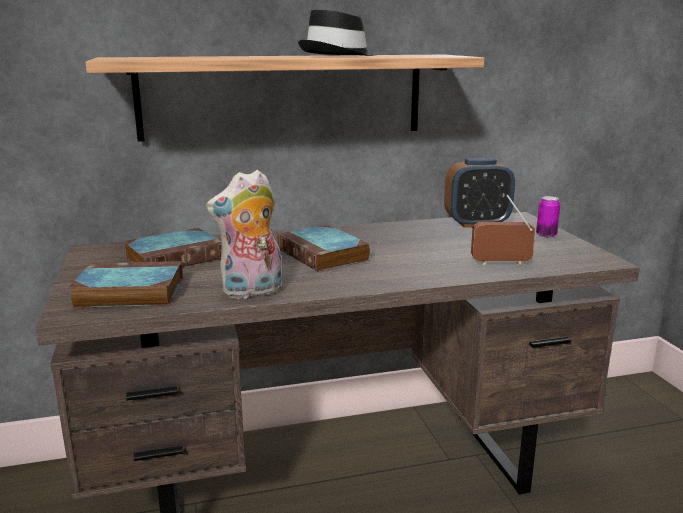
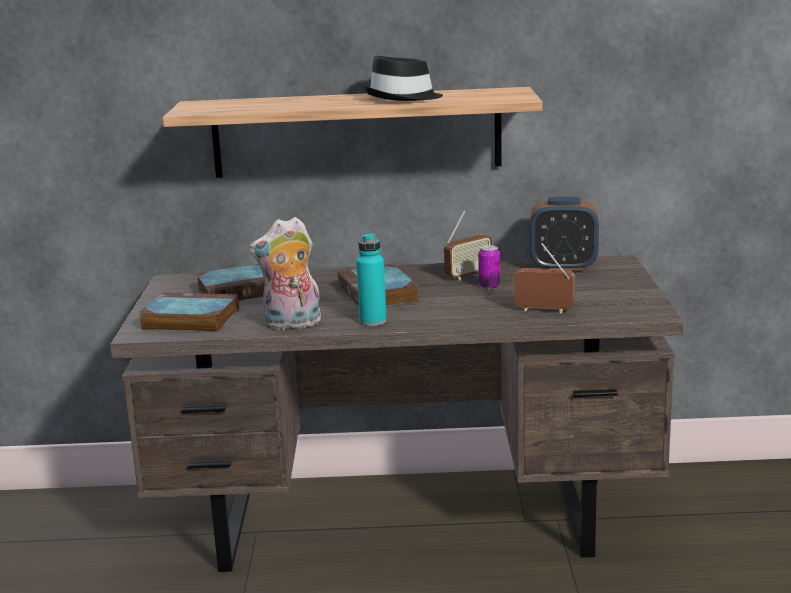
camera: 15 degrees right, 0 degrees up
can [536,196,560,238] -> can moved to [478,245,500,289]
none -> turquoise bottle [356,232,387,326]
none -> radio [444,210,493,280]

